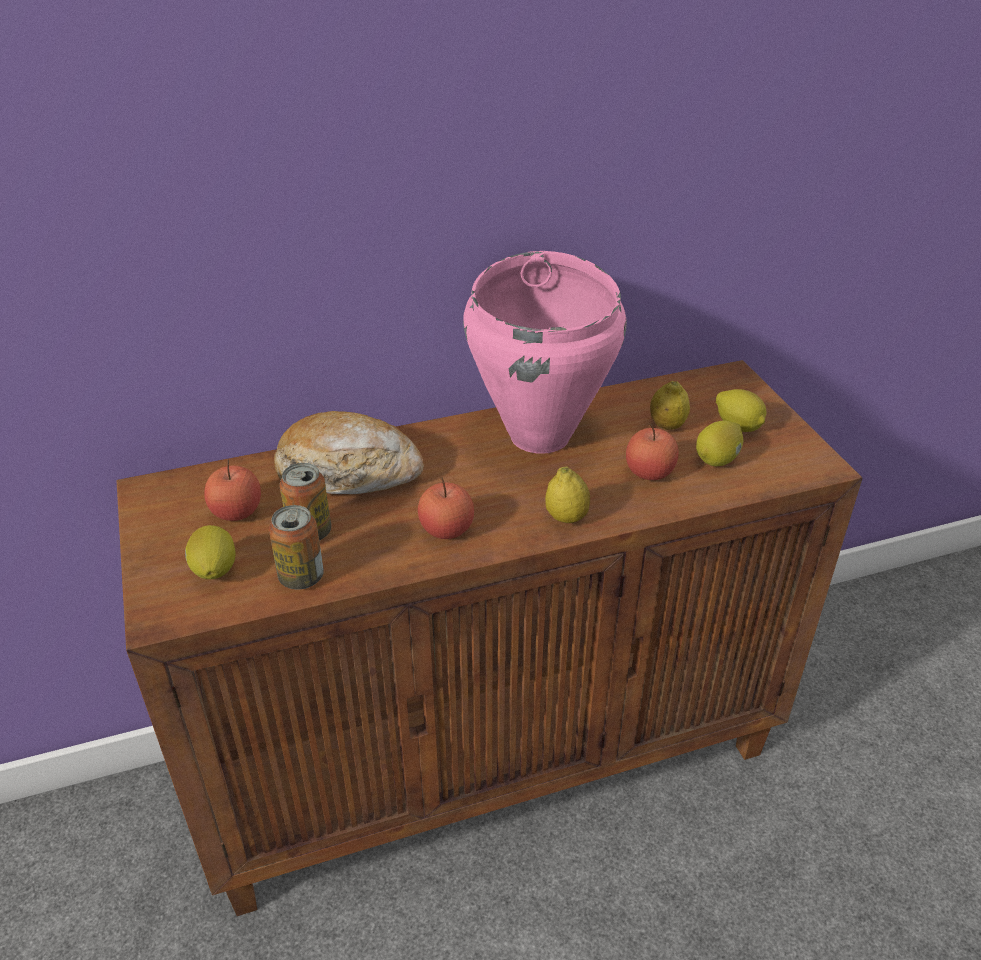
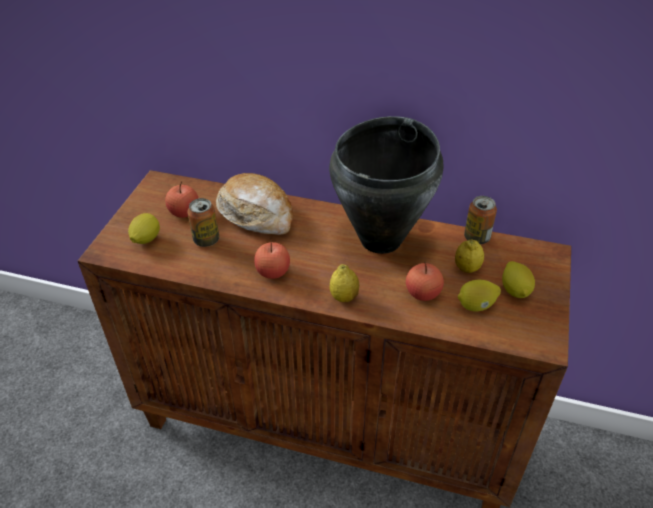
camera: 35 degrees right, 5 degrees up
can [269,505,324,590] -> can moved to [464,196,497,245]
pink cooking pot [463,251,627,454] -> black cooking pot [329,116,444,254]

